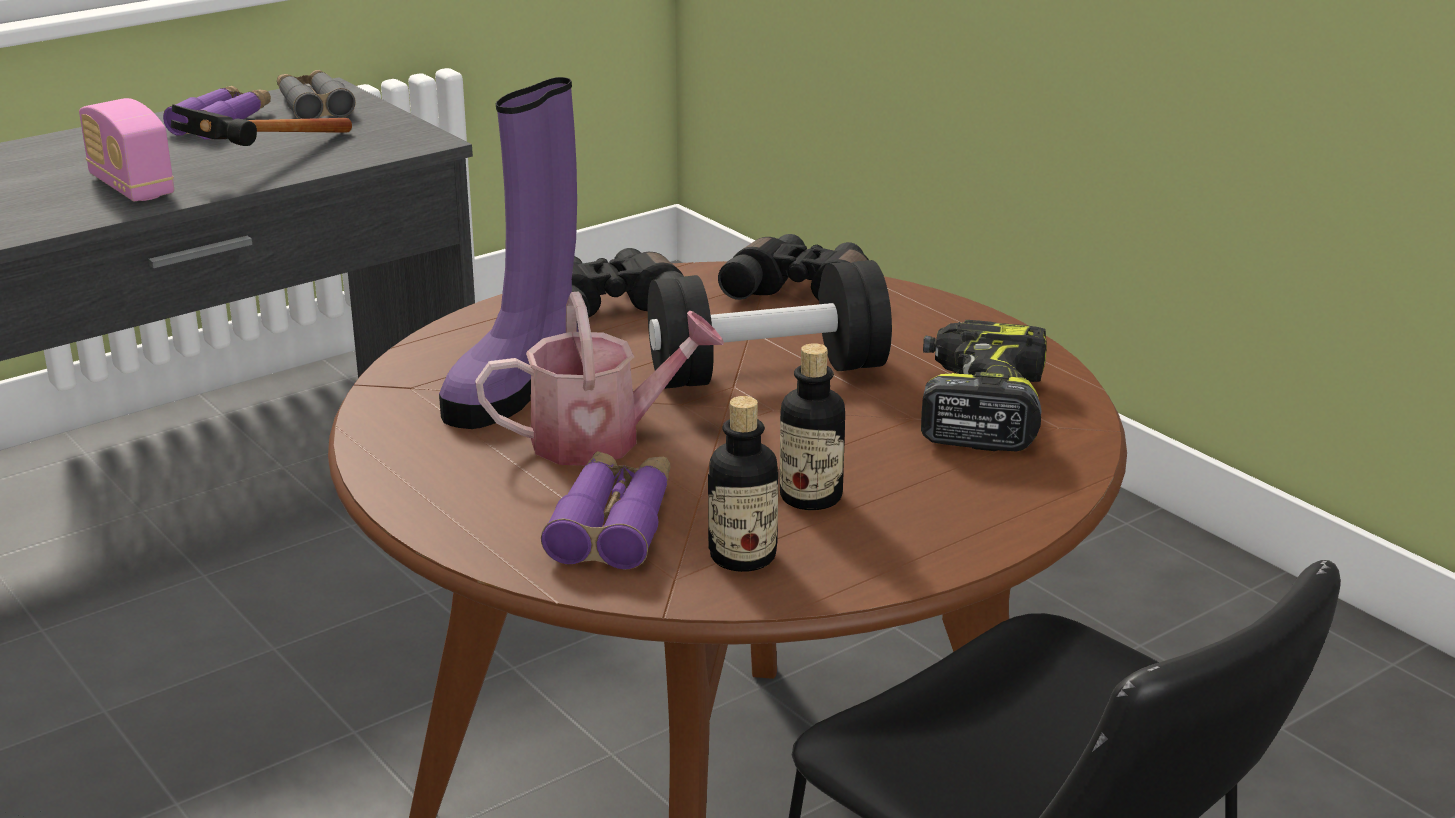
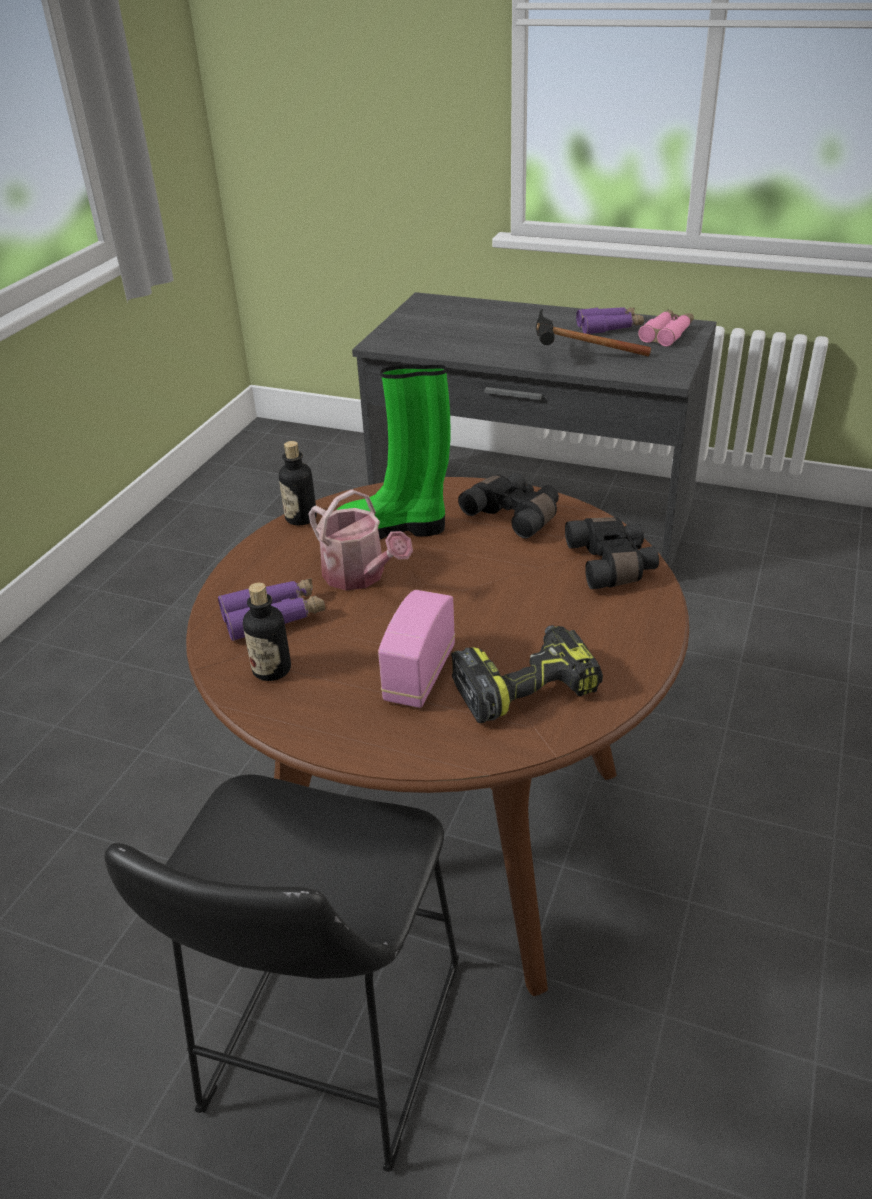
camera: 60 degrees right, 10 degrees up
radio [79,98,174,201] -> radio moved to [378,590,455,708]
grey binoculars [277,70,356,119] -> pink binoculars [638,310,694,347]
purple boot [439,77,579,429] -> green boot [336,365,450,539]
black dumbbell [648,260,892,389] -> none
bottle [779,343,845,510] -> bottle moved to [279,441,317,525]

